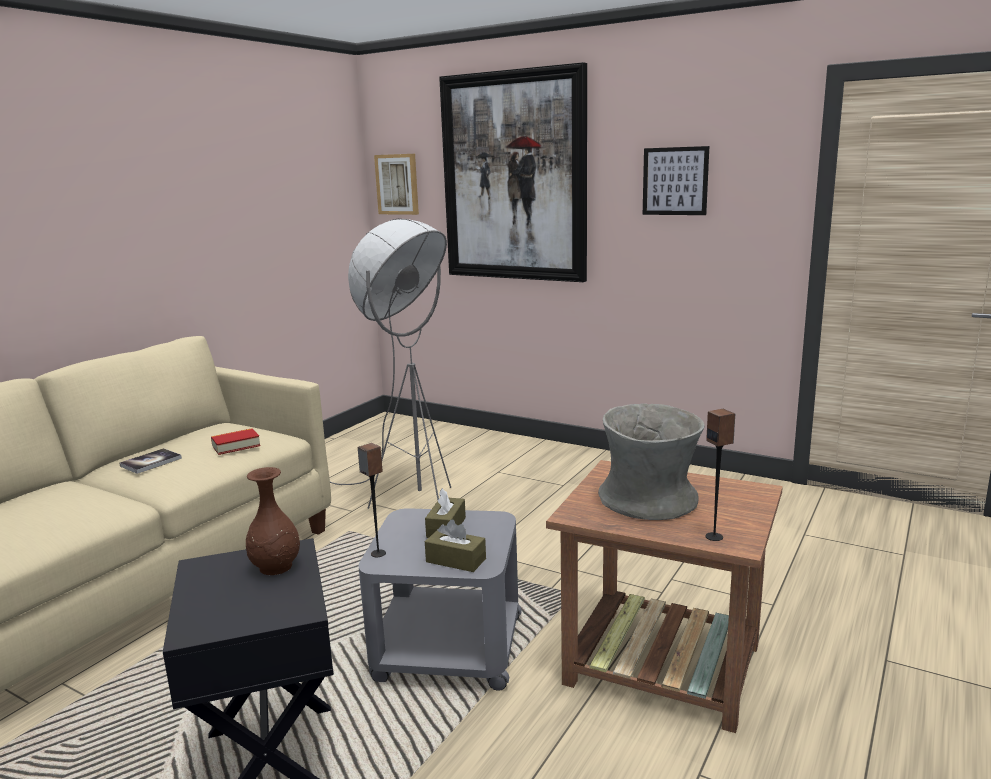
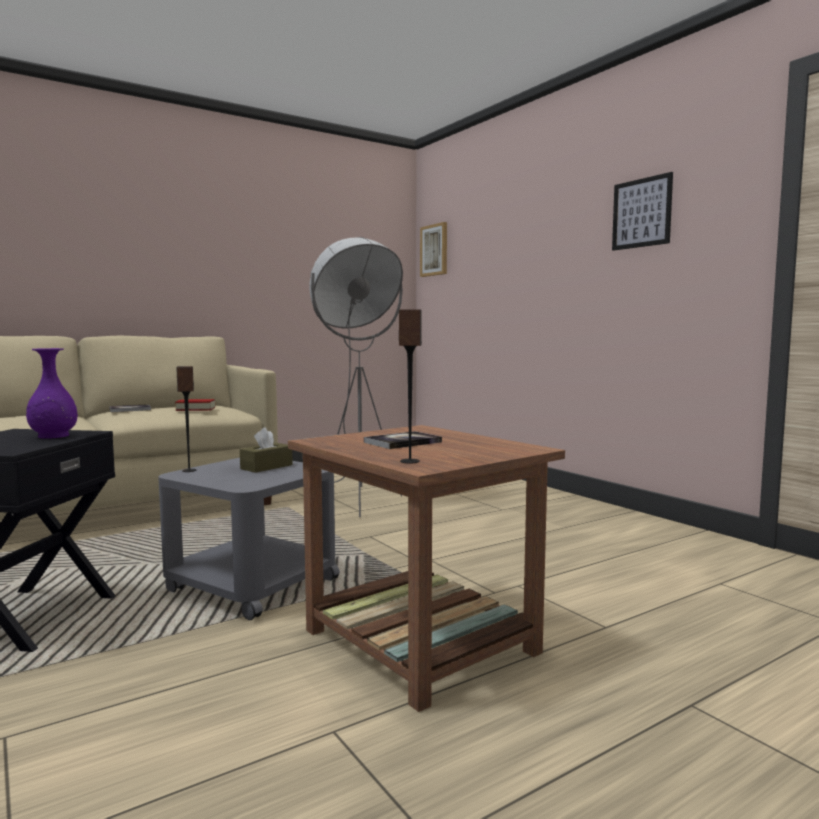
camera: 25 degrees right, 10 degrees down
brown vase [246,467,300,575] -> purple vase [26,348,78,439]
brown tissue box [425,520,486,572] -> none
picture [439,62,587,282] -> none
grey vase [598,404,705,520] -> book [364,431,442,449]

